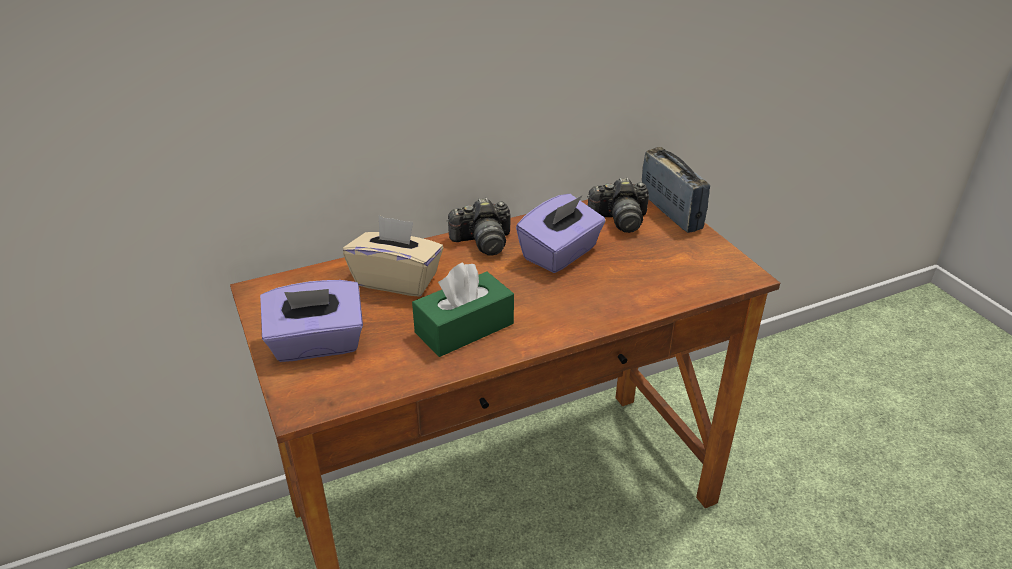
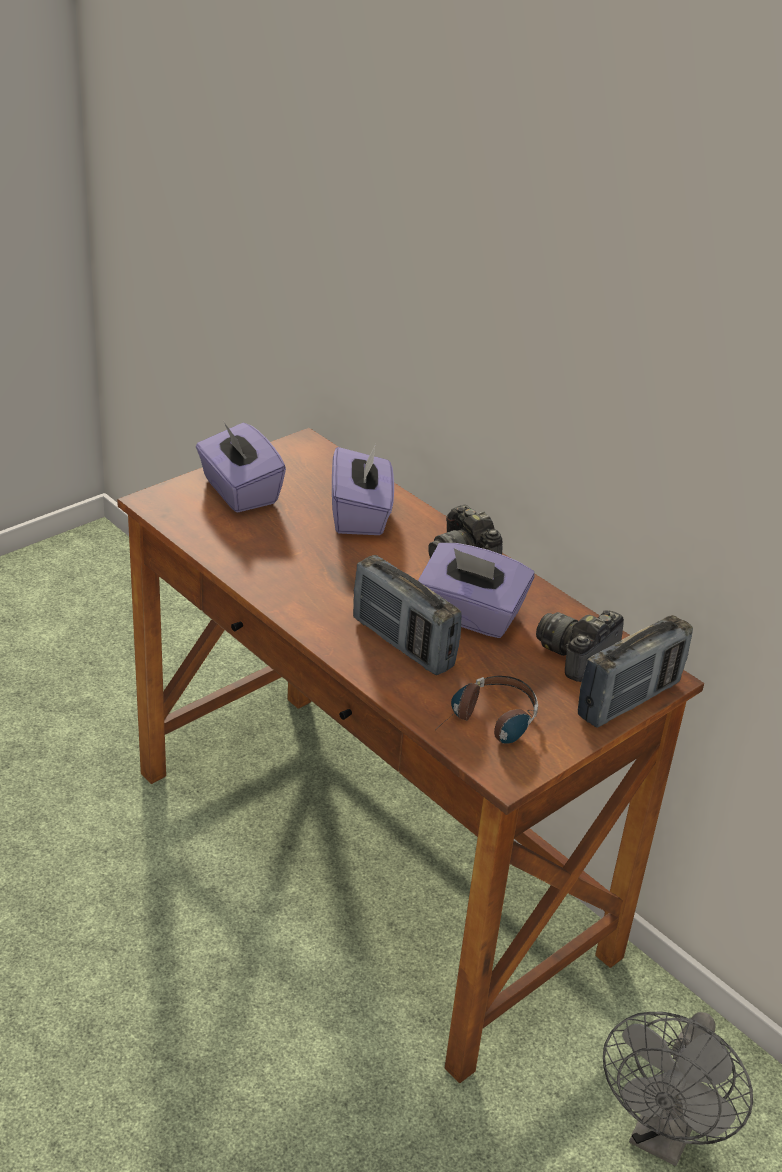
camera: 70 degrees right, 0 degrees up
beige tissue box [343,215,443,297] -> purple tissue box [332,444,394,535]
green tissue box [412,262,514,357] -> none
camera [587,178,649,233] -> camera turned 60 degrees clockwise [536,610,624,682]
none -> radio [353,555,462,675]
none -> headphones [442,676,538,744]
none -> grey fan [603,1012,753,1166]

